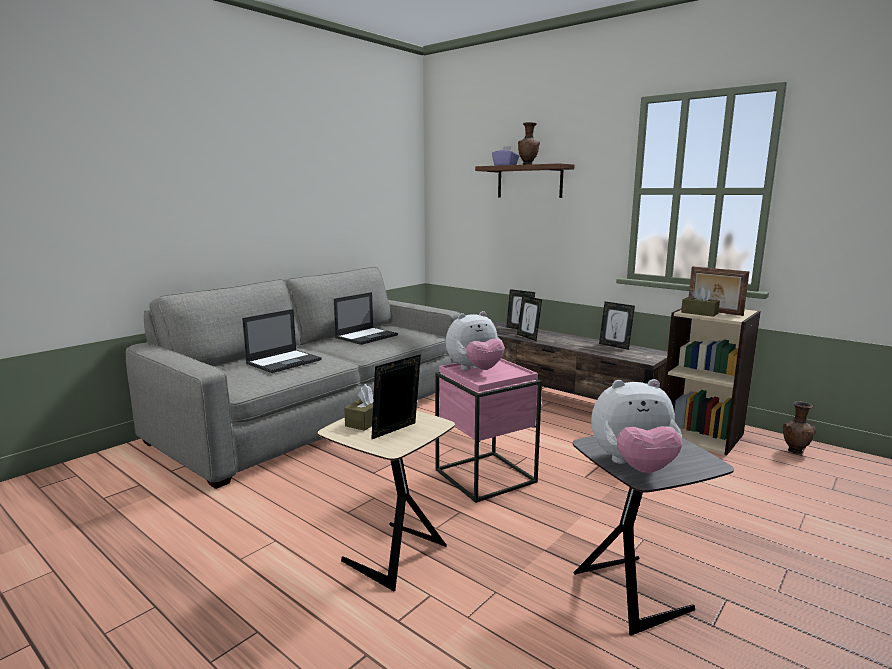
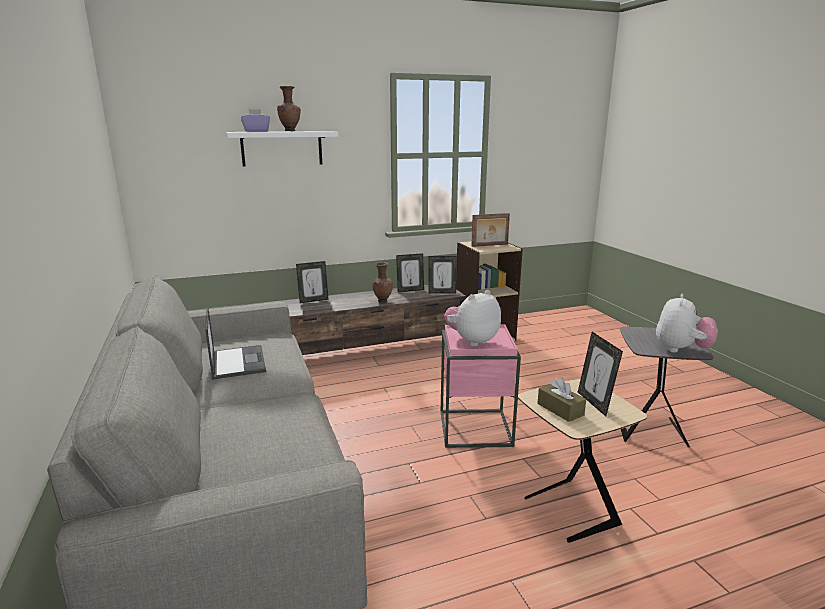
camera: 60 degrees left, 5 degrees up
laptop [242,309,322,373] -> none
plush toy [446,311,505,370] -> plush toy turned 135 degrees counterclockwise [444,290,501,346]
brown shelf [475,163,574,198] -> white shelf [226,131,338,167]
picture frame [517,295,542,341] -> picture frame moved to [428,256,457,294]
brown tissue box [681,287,720,317] -> none
brown vase [783,401,816,454] -> brown vase moved to [372,262,393,303]

